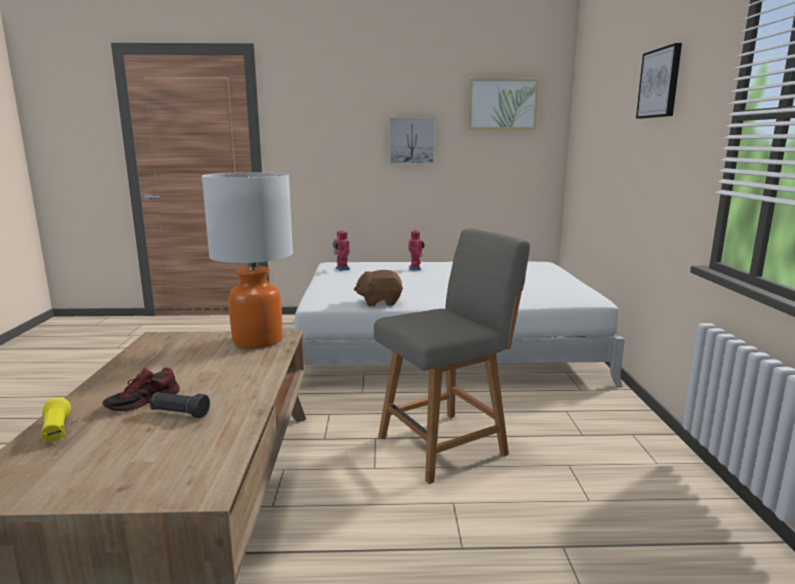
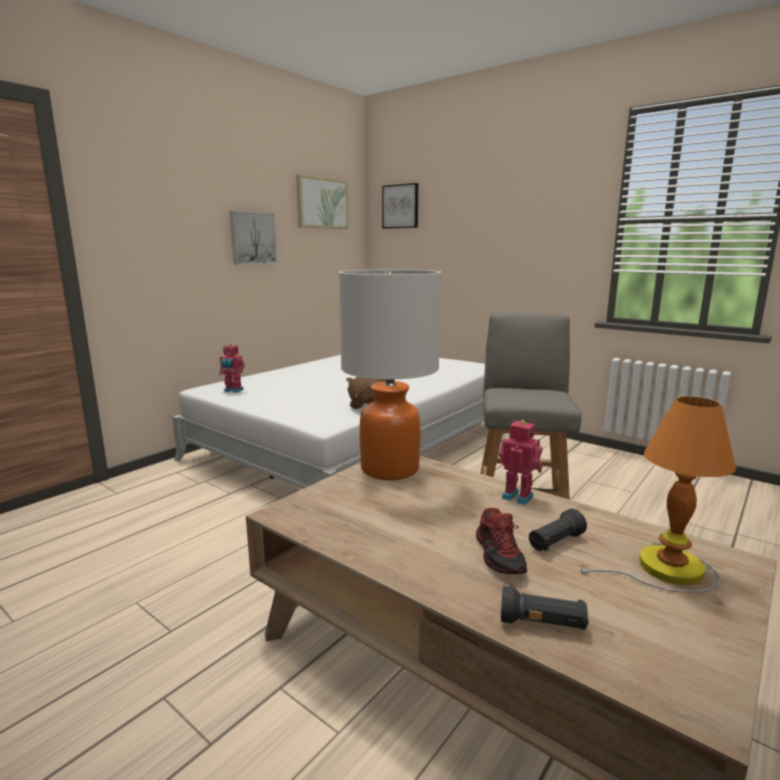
camera: 50 degrees left, 0 degrees up
yellow flashlight [41,397,71,442] -> black flashlight [501,586,589,630]
toy robot [409,229,424,270] -> toy robot moved to [499,420,542,505]
picture [636,43,682,119] -> picture moved to [382,183,418,229]
none -> table lamp [579,396,736,593]

